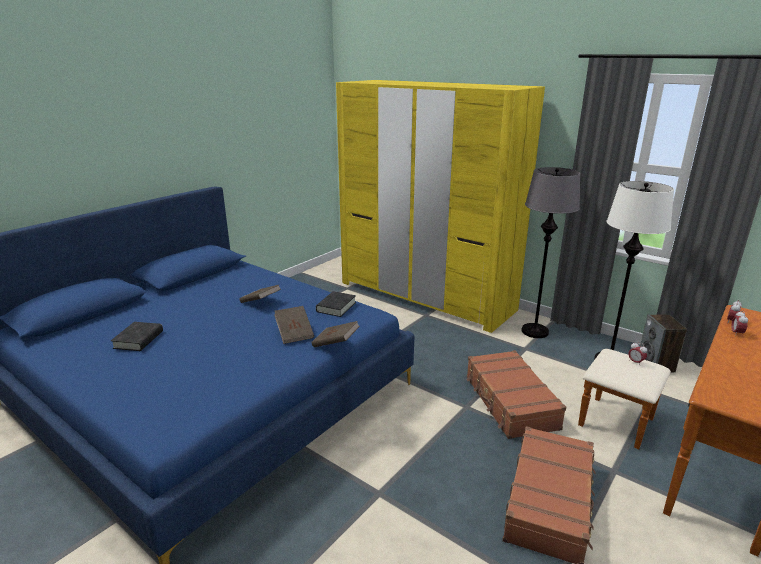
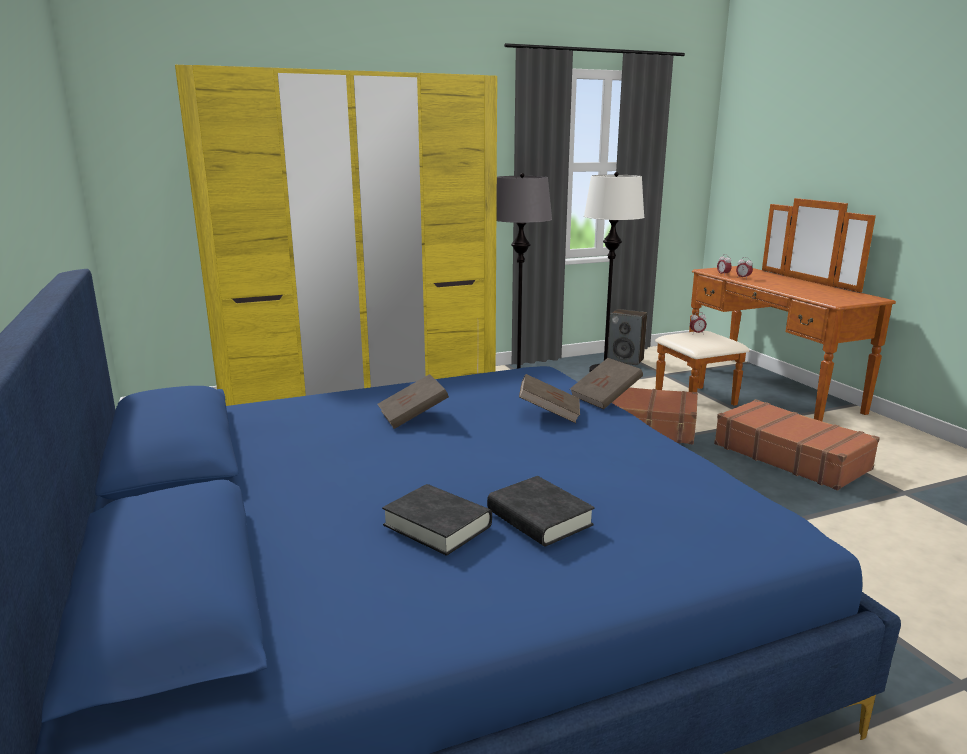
camera: 60 degrees left, 5 degrees down
black book [316,291,356,317] -> black book moved to [487,476,595,546]

